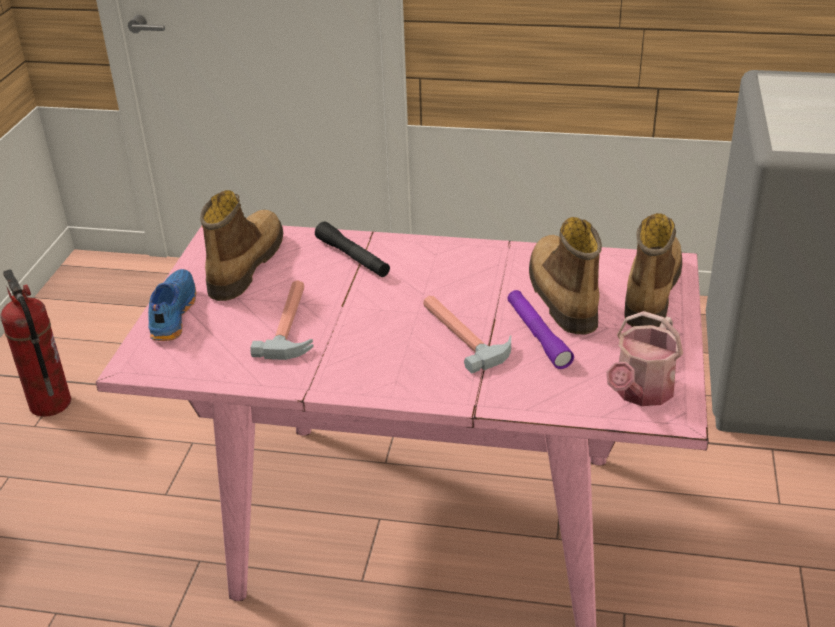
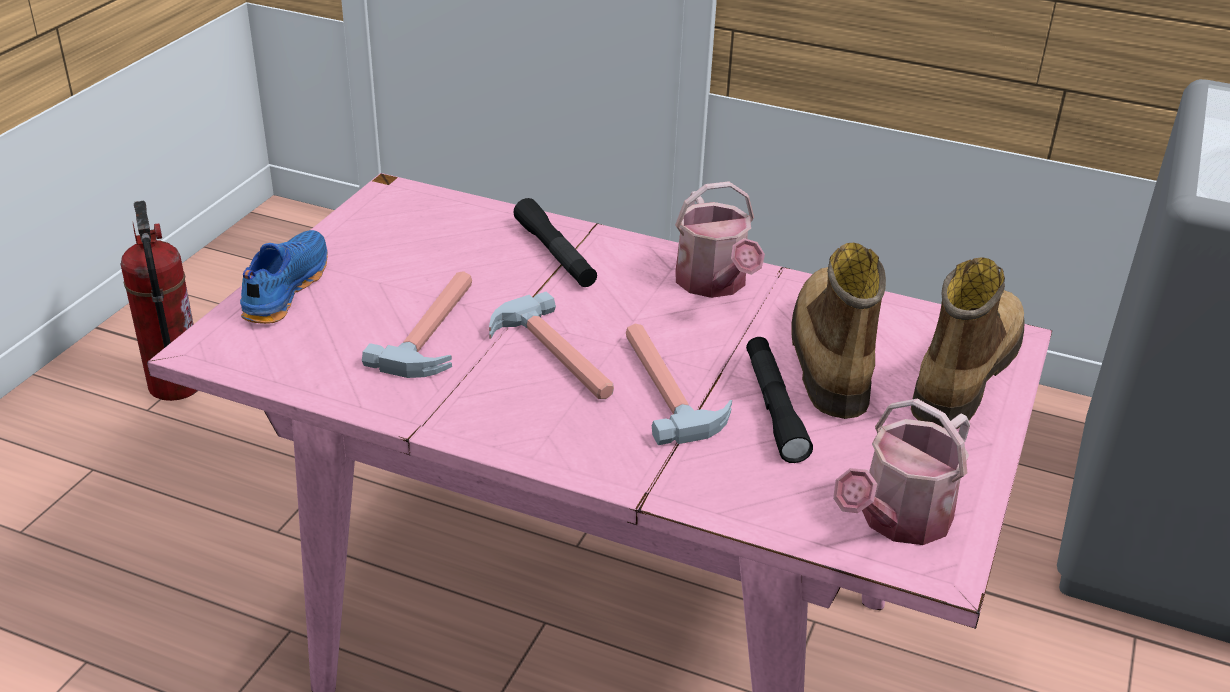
camera: 10 degrees right, 0 degrees up
boot [200,190,283,301] -> none
purple flashlight [507,290,574,369] -> black flashlight [746,337,813,463]
none -> hammer [489,291,614,399]
none -> watering can [675,181,765,298]

